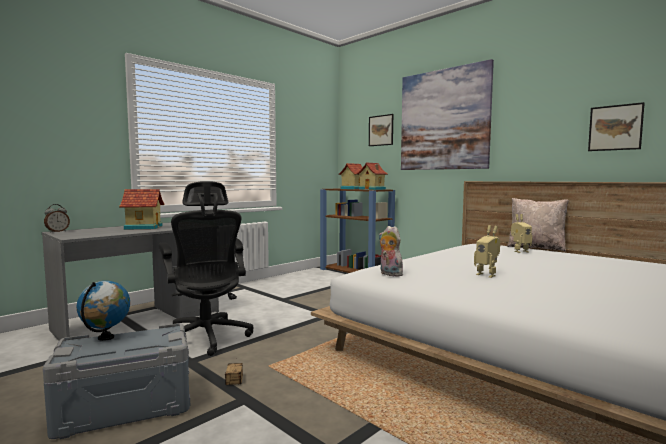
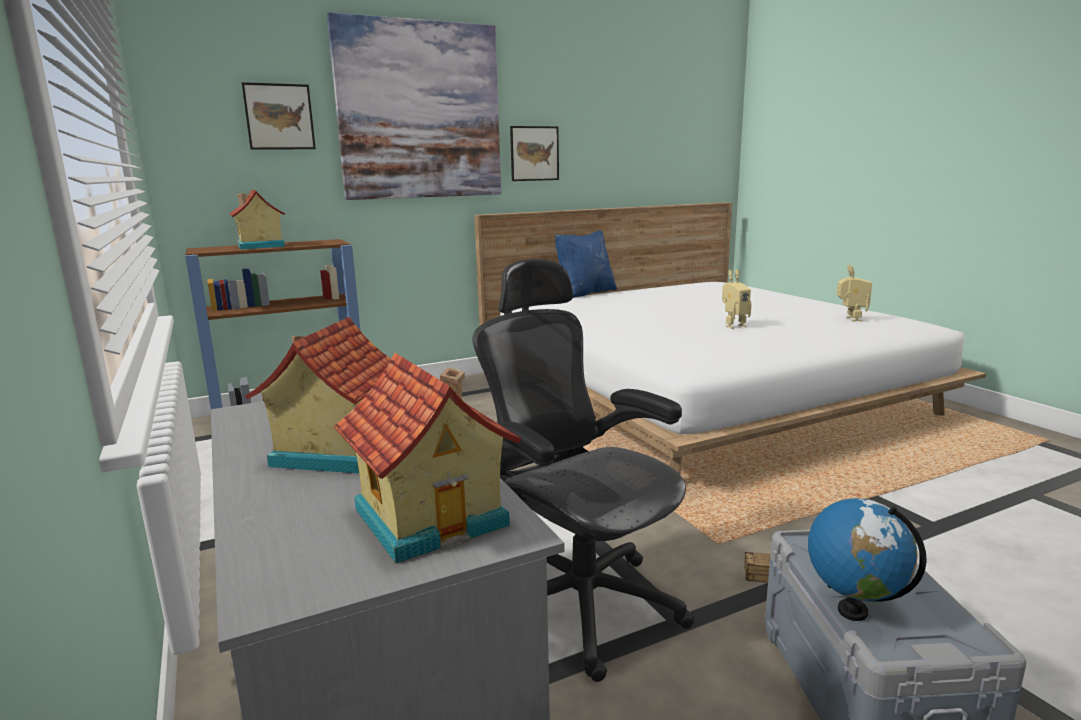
camera: 70 degrees left, 10 degrees up
alarm clock [44,204,70,233] -> none
office chair [158,181,253,356] -> office chair turned 120 degrees counterclockwise [473,259,694,682]
toy house [356,163,388,190] -> toy house moved to [334,353,521,563]
plush toy [379,226,403,277] -> none
beige pillow [507,198,569,251] -> blue pillow [555,230,617,298]
toy robot [511,214,532,253] -> toy robot moved to [837,265,872,321]
picture [588,102,645,151] -> picture moved to [510,126,559,181]

